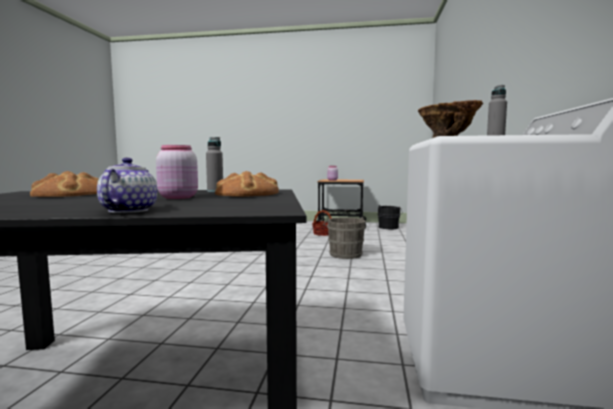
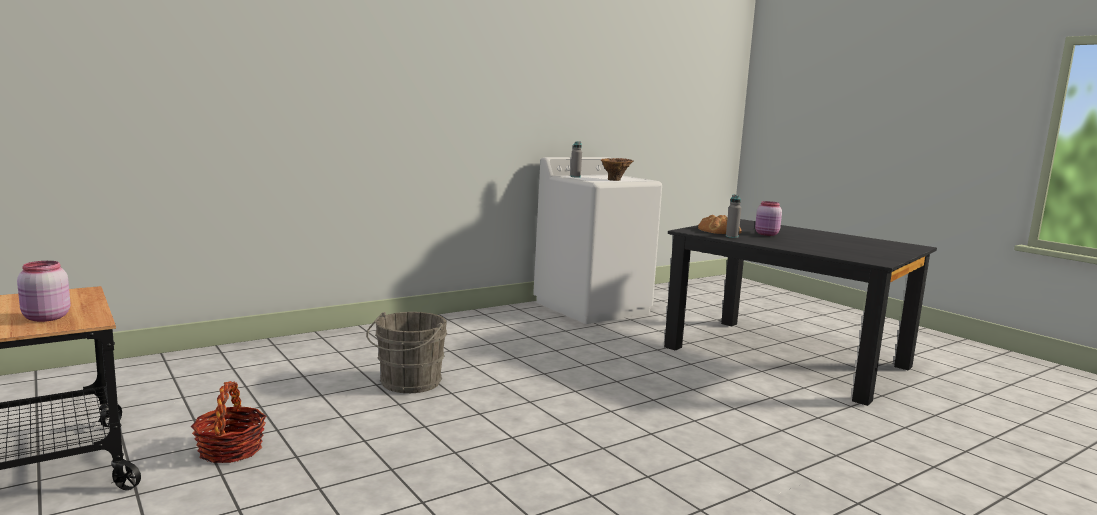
camera: 135 degrees left, 5 degrees up
bread [30,171,99,197] -> none
teapot [97,158,157,213] -> none
black bucket [378,205,402,230] -> none

